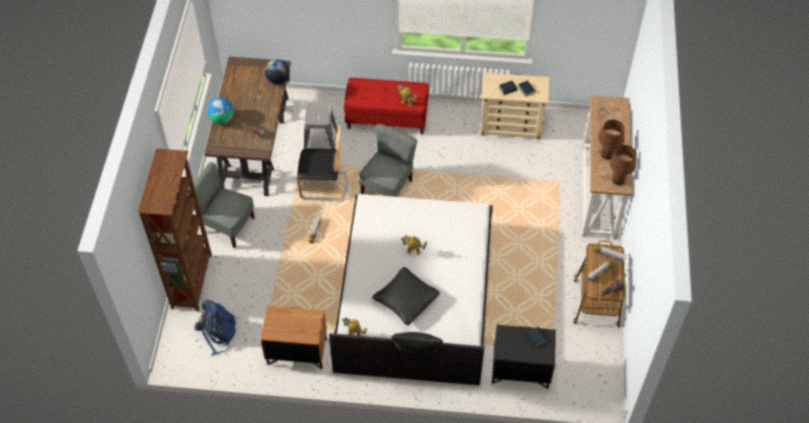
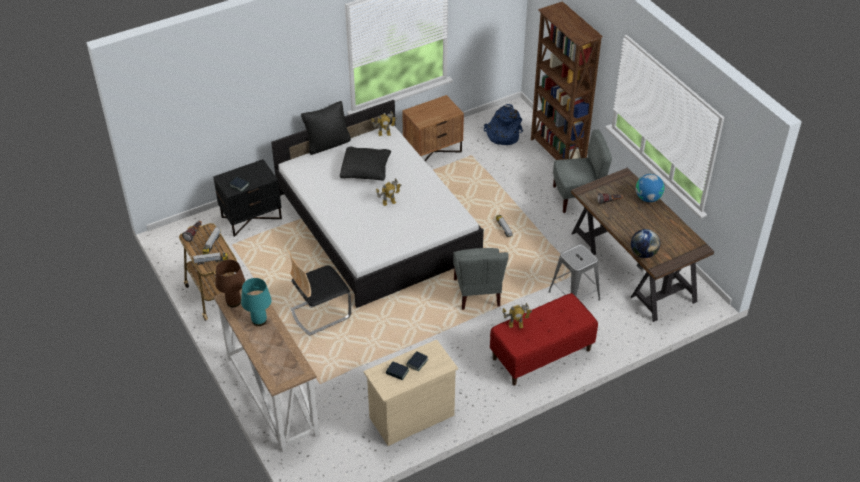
camera: 145 degrees right, 10 degrees down
chair [297,125,348,202] -> chair moved to [287,249,351,336]
brown table lamp [598,120,625,160] -> turquoise table lamp [241,278,272,326]

